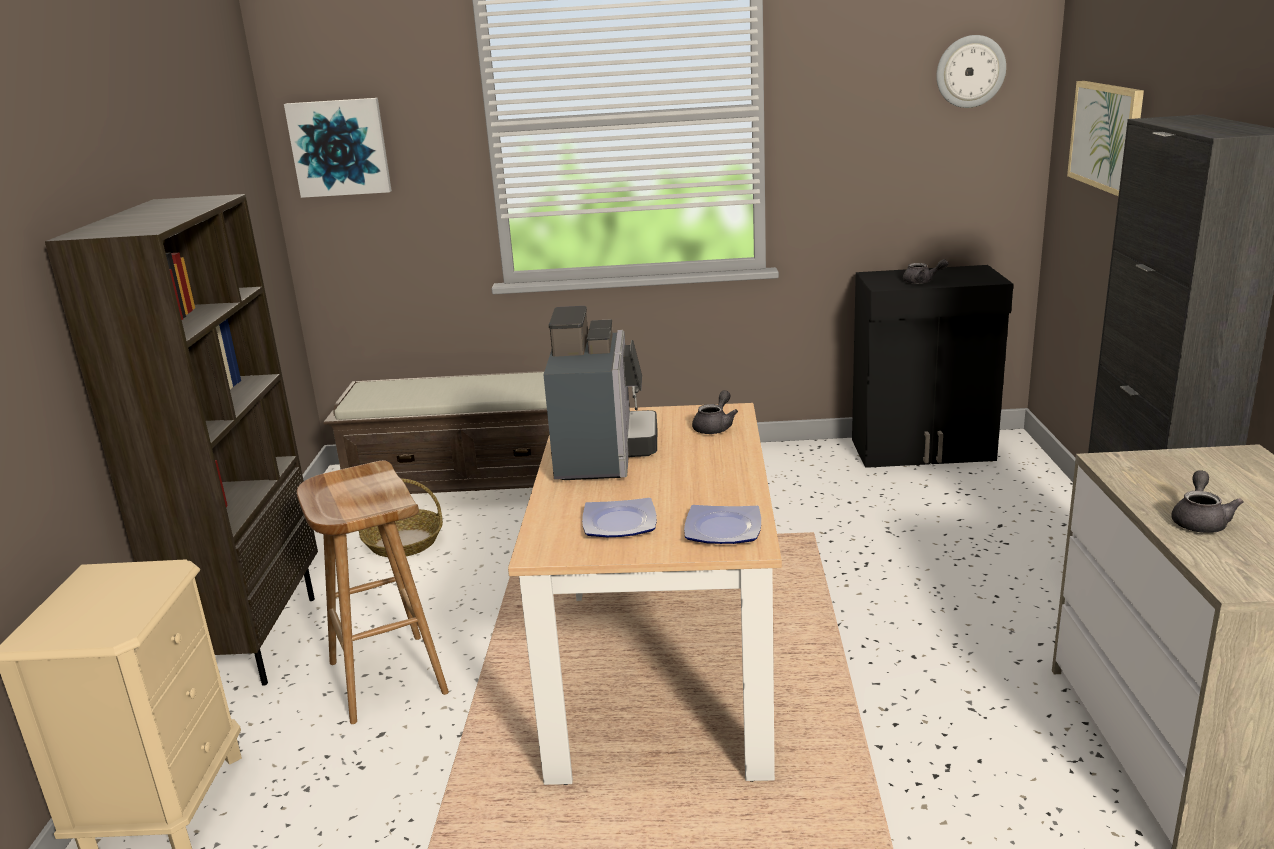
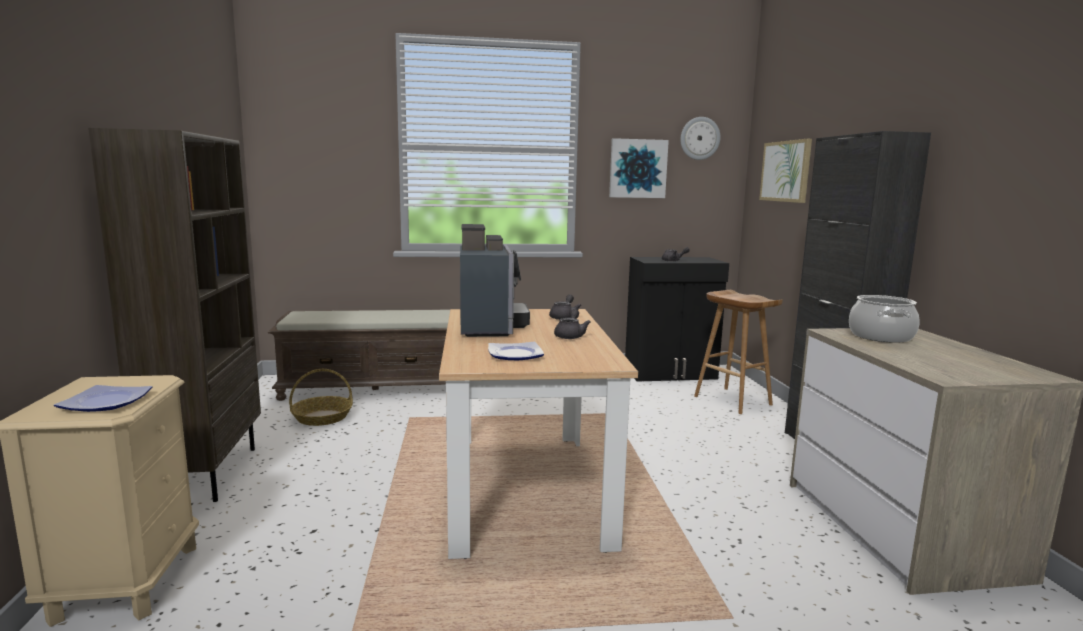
camera: 10 degrees left, 10 degrees down
picture [284,98,392,198] -> picture moved to [609,138,669,198]
brown stool [297,460,449,724] -> brown stool moved to [694,290,783,414]
plate [684,505,761,544] -> plate moved to [54,385,152,412]
grey teapot [1171,470,1244,533] -> grey teapot moved to [554,309,591,339]
none -> cooking pot [849,295,920,343]

